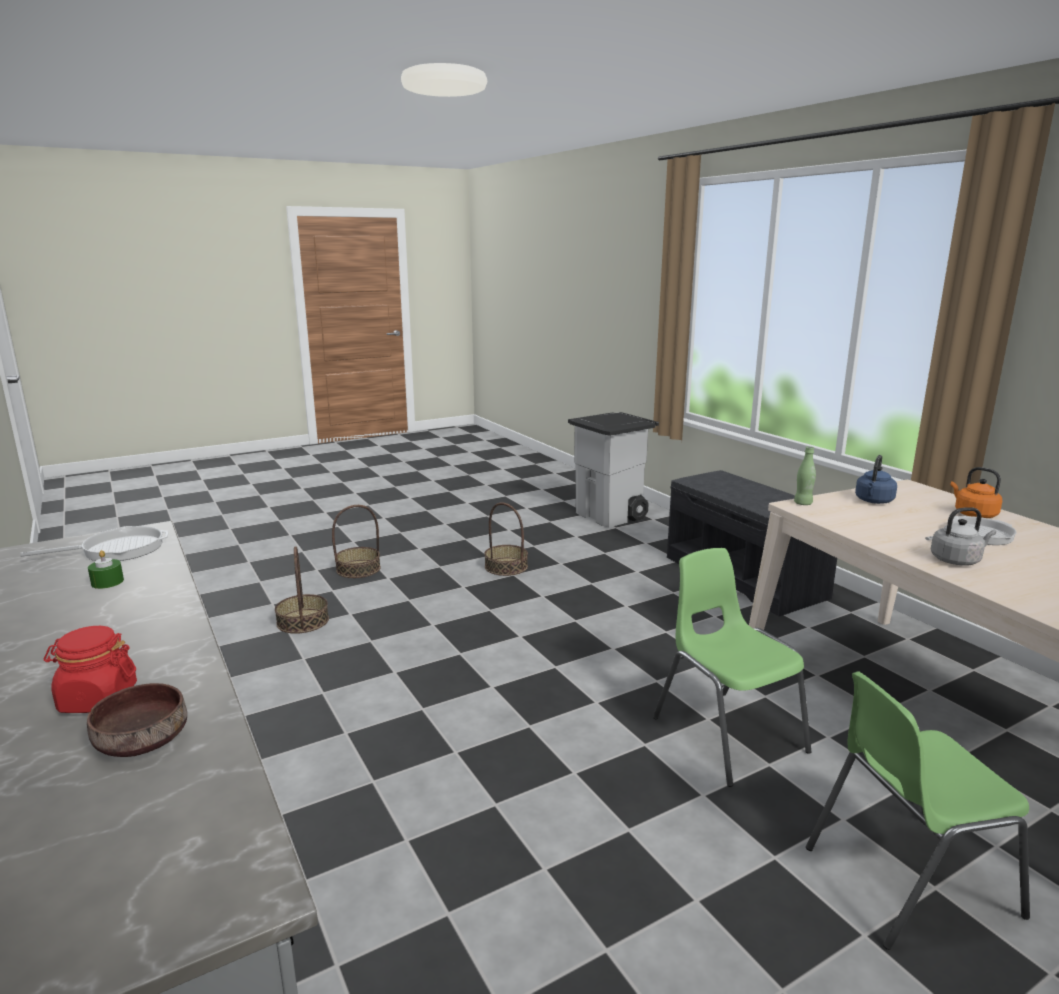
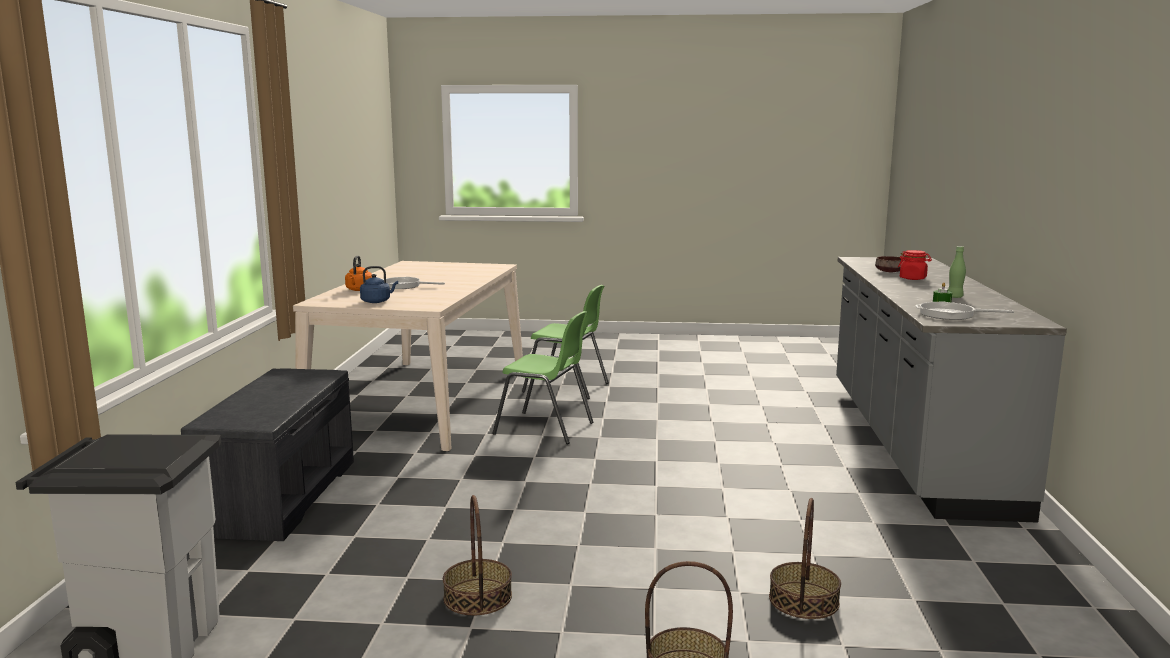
camera: 145 degrees left, 5 degrees down
green chair [653,548,812,787] -> green chair turned 75 degrees counterclockwise [493,311,593,444]
green bottle [794,446,816,505] -> green bottle moved to [948,246,966,298]
grey kettle [931,507,996,566] -> none

